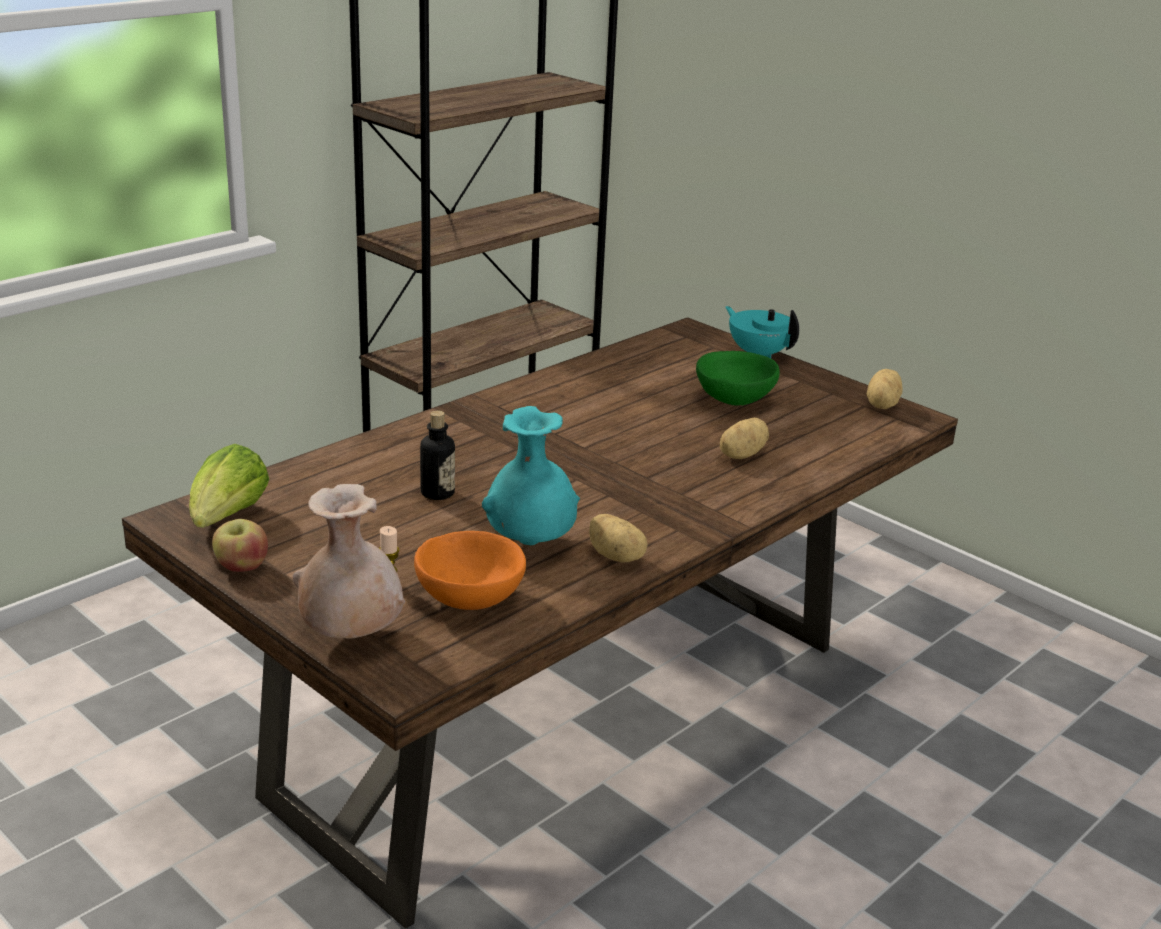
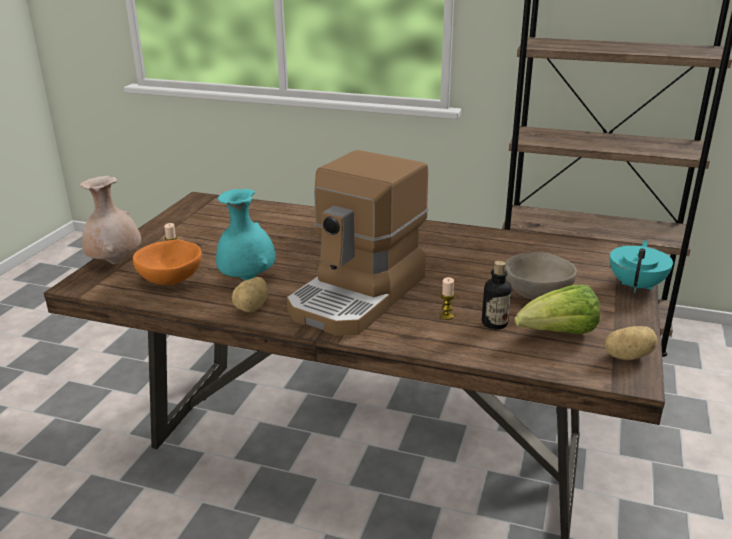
camera: 65 degrees right, 0 degrees up
lettuce [189,444,269,528] -> lettuce moved to [515,285,600,334]
apple [212,519,268,572] -> none
bottle [420,410,455,500] -> bottle moved to [482,261,511,329]
green bowl [696,351,780,406] -> beige bowl [505,252,577,299]
potato [720,418,769,459] -> candle [440,277,455,320]
none -> coffee machine [287,150,428,336]

